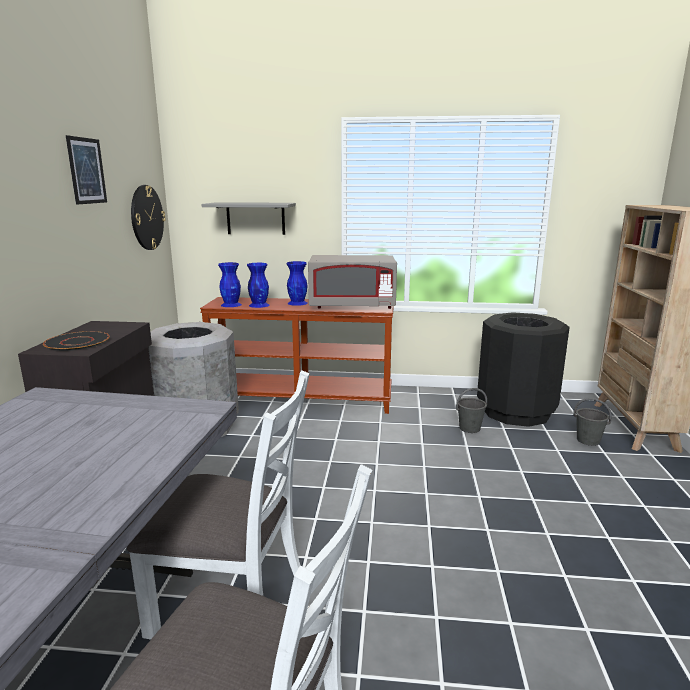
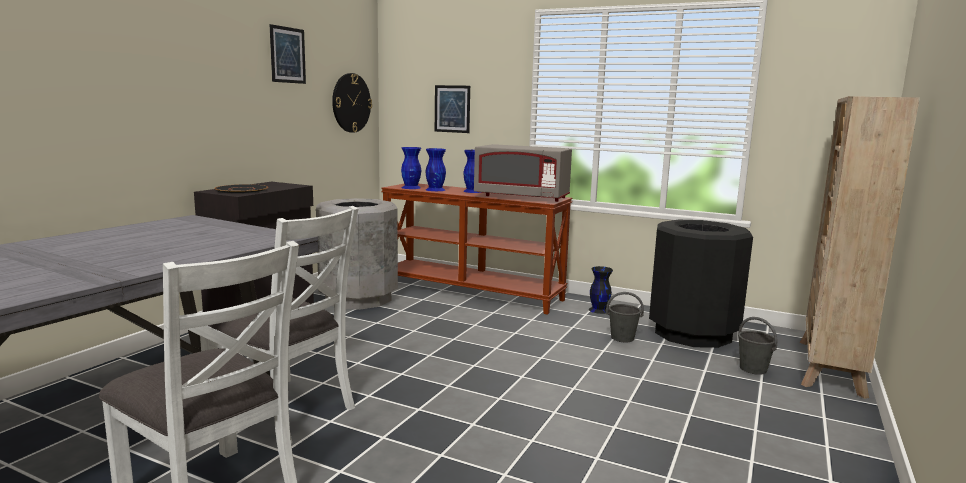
camera: 20 degrees right, 5 degrees down
grey shelf [201,202,296,235] -> picture [435,85,470,133]
none -> black vase [589,266,613,314]

